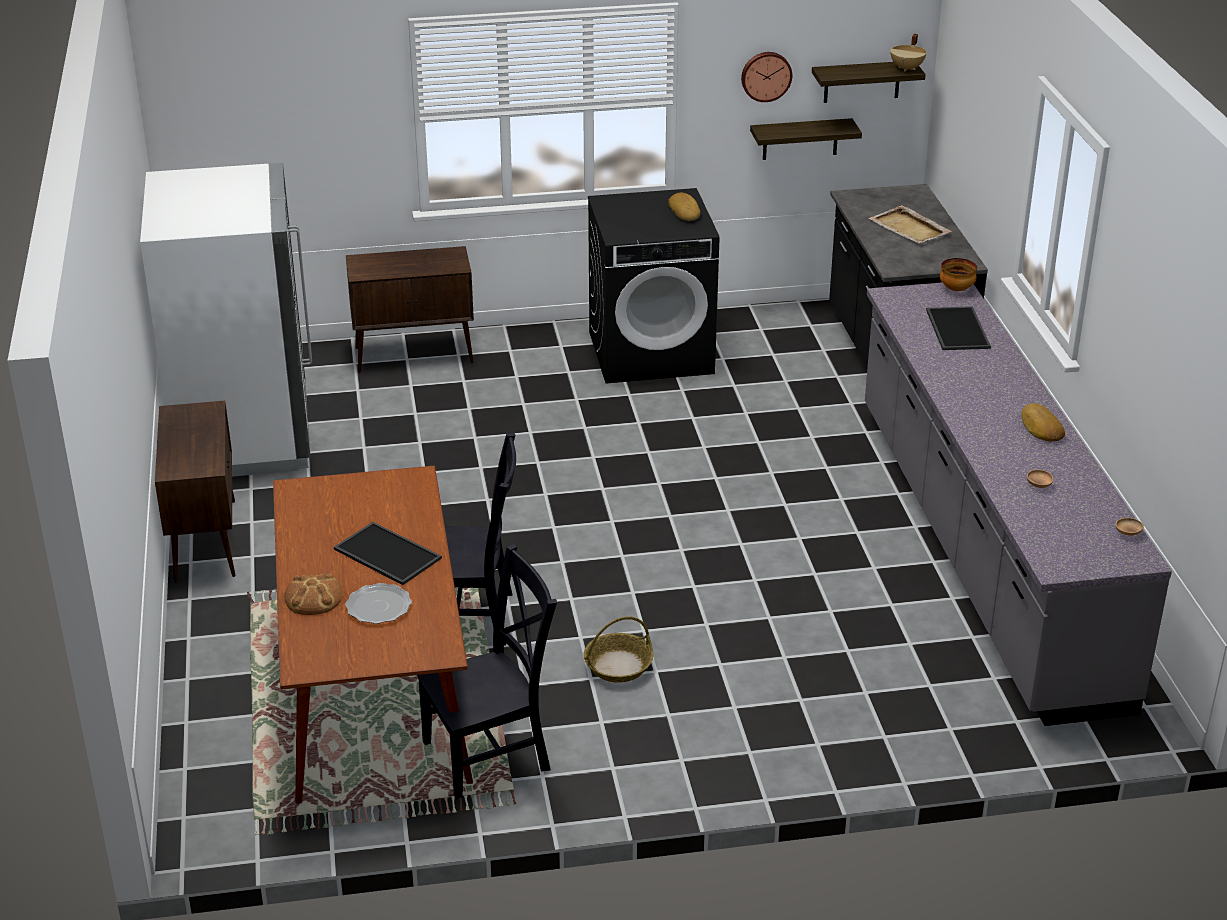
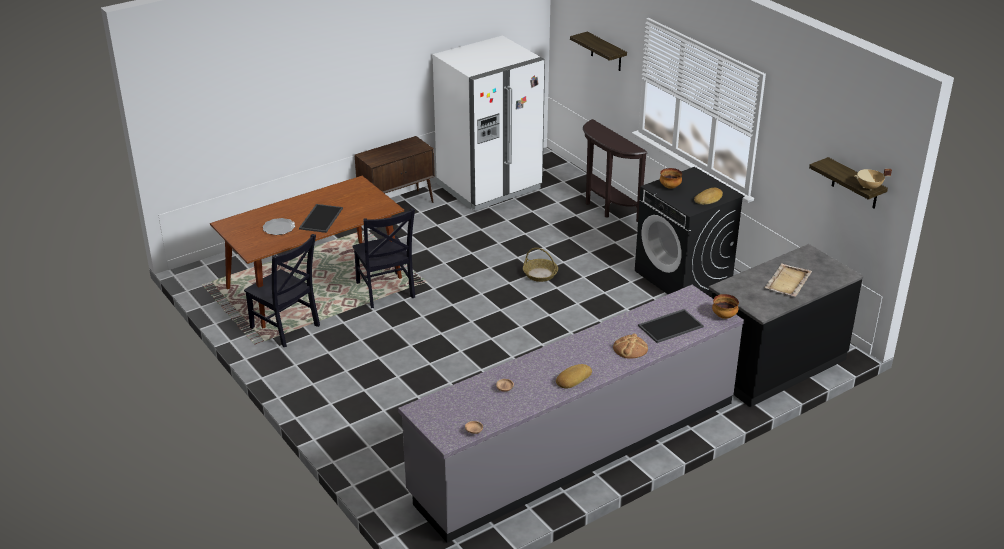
camera: 65 degrees right, 0 degrees up
bread [284,574,343,615] -> bread moved to [613,333,648,359]
brown cabinet [346,246,474,373] -> brown console table [583,119,647,222]
basket [583,616,653,683] -> basket moved to [523,248,558,282]
wall clock [741,52,792,102] -> none
shelf [750,118,862,160] -> shelf moved to [570,32,627,71]
none -> bowl [660,168,682,189]

